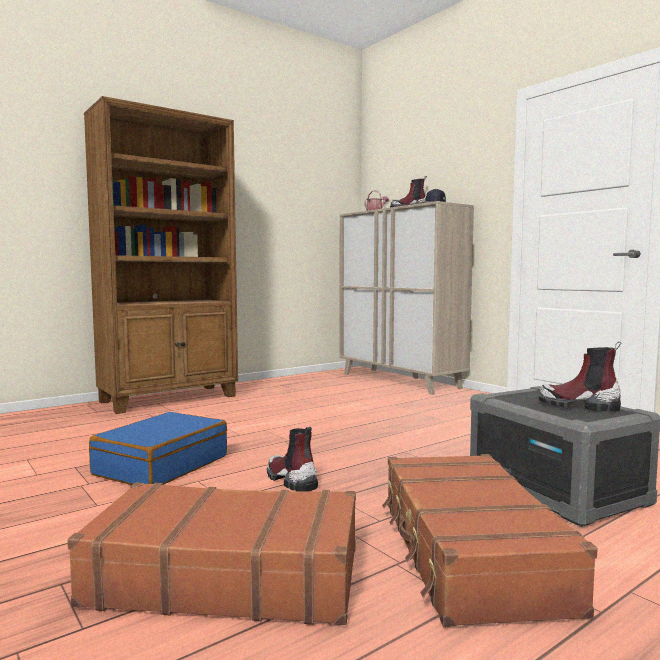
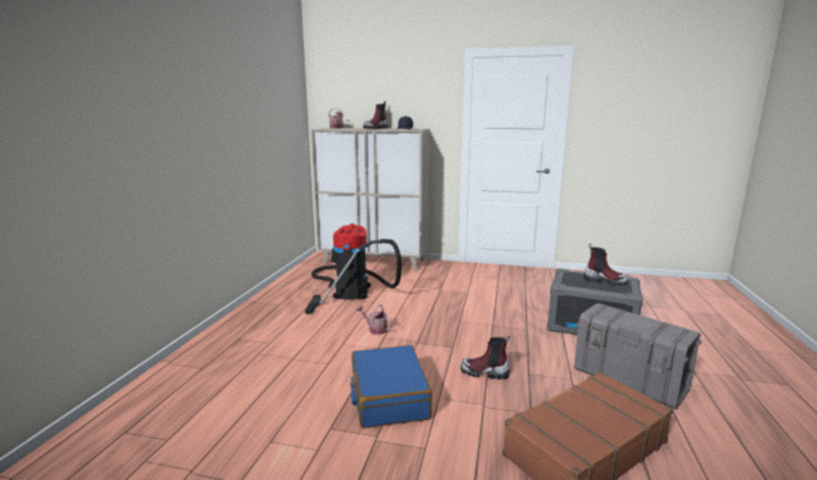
camera: 40 degrees left, 10 degrees up
brown bookcase [84,96,238,414] -> none
brown suitcase [382,454,598,627] -> grey storage box [574,303,702,410]
boot [539,342,621,412] -> boot turned 135 degrees counterclockwise [584,244,628,285]
none -> vacuum cleaner [305,224,402,314]
none -> watering can [356,304,394,335]

